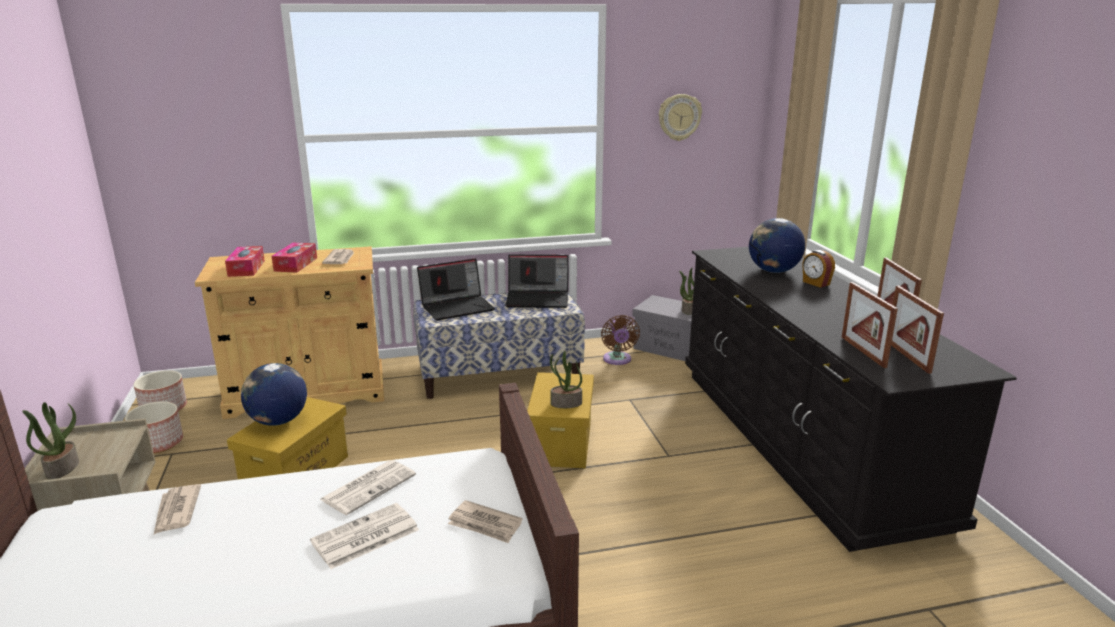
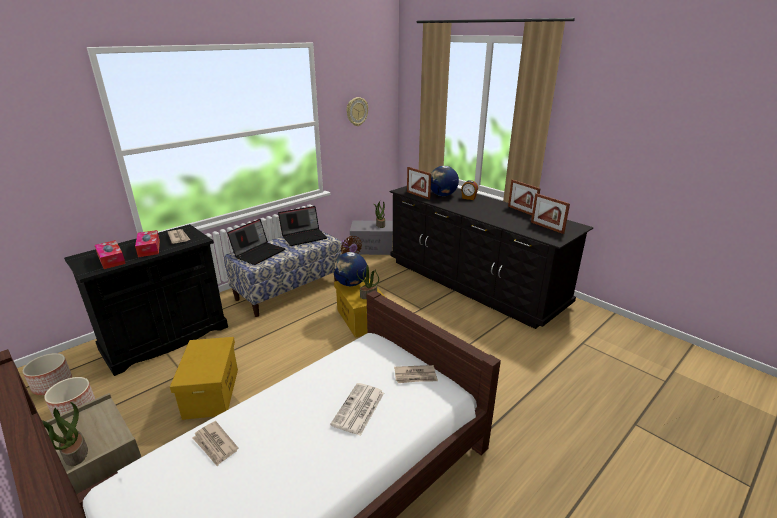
camera: 30 degrees left, 5 degrees up
beige cabinet [195,246,384,419] -> black cabinet [64,224,228,376]
globe [241,363,307,426] -> globe moved to [333,252,367,286]
newspaper [319,460,416,515] -> none
picture frame [842,282,898,368] -> picture frame moved to [407,167,431,200]

